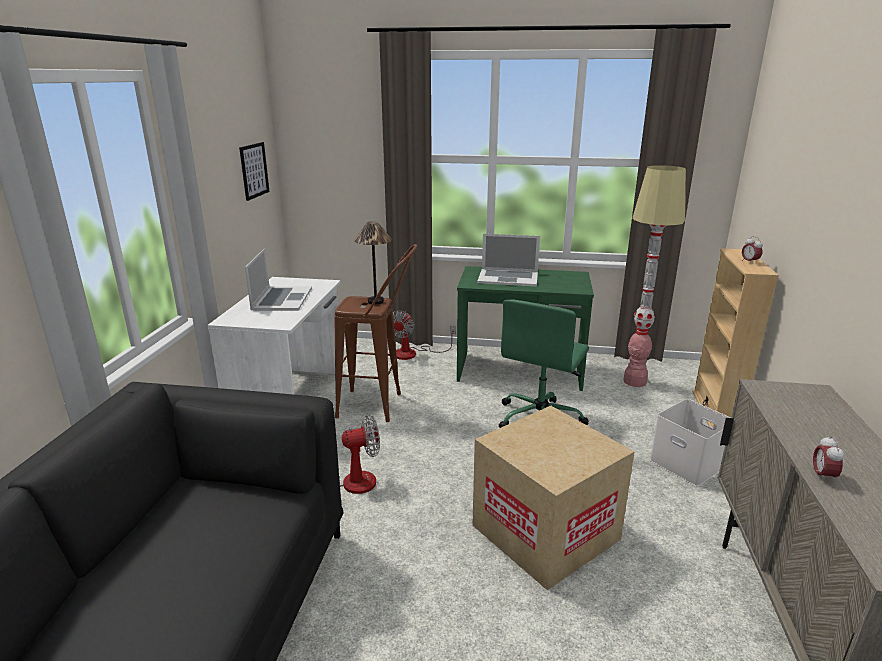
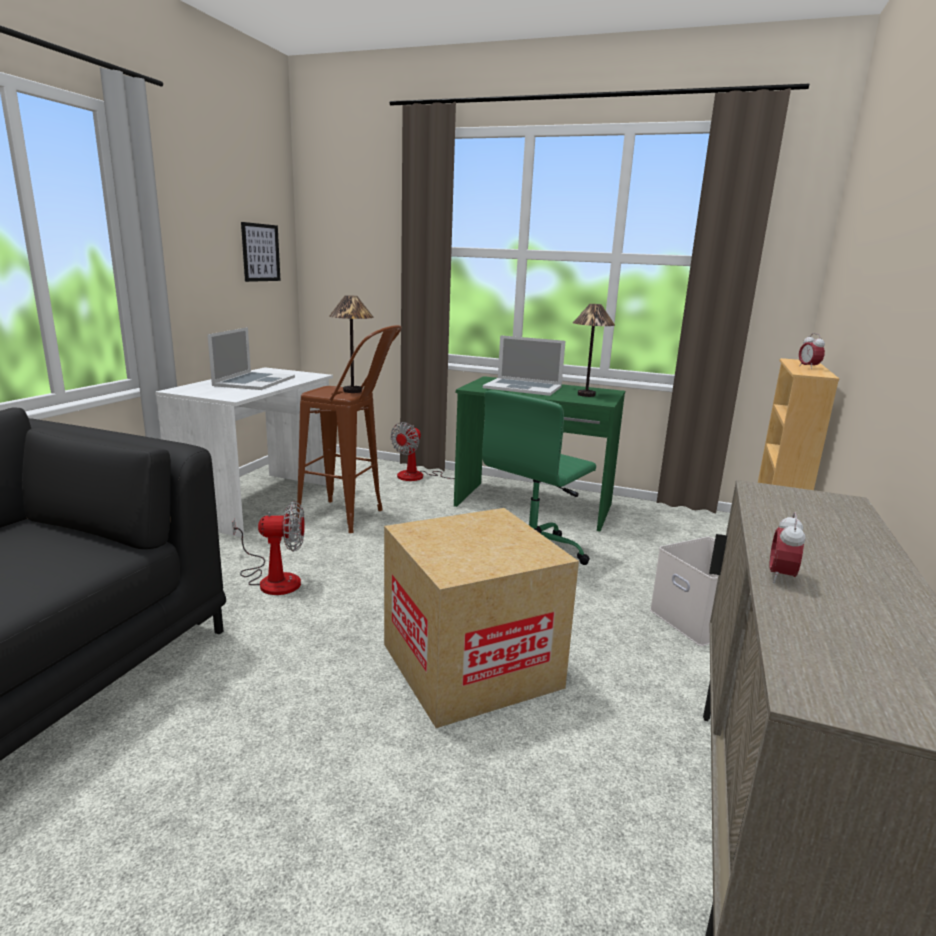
camera: 10 degrees right, 5 degrees down
floor lamp [624,165,686,387] -> none
none -> table lamp [573,304,615,397]

